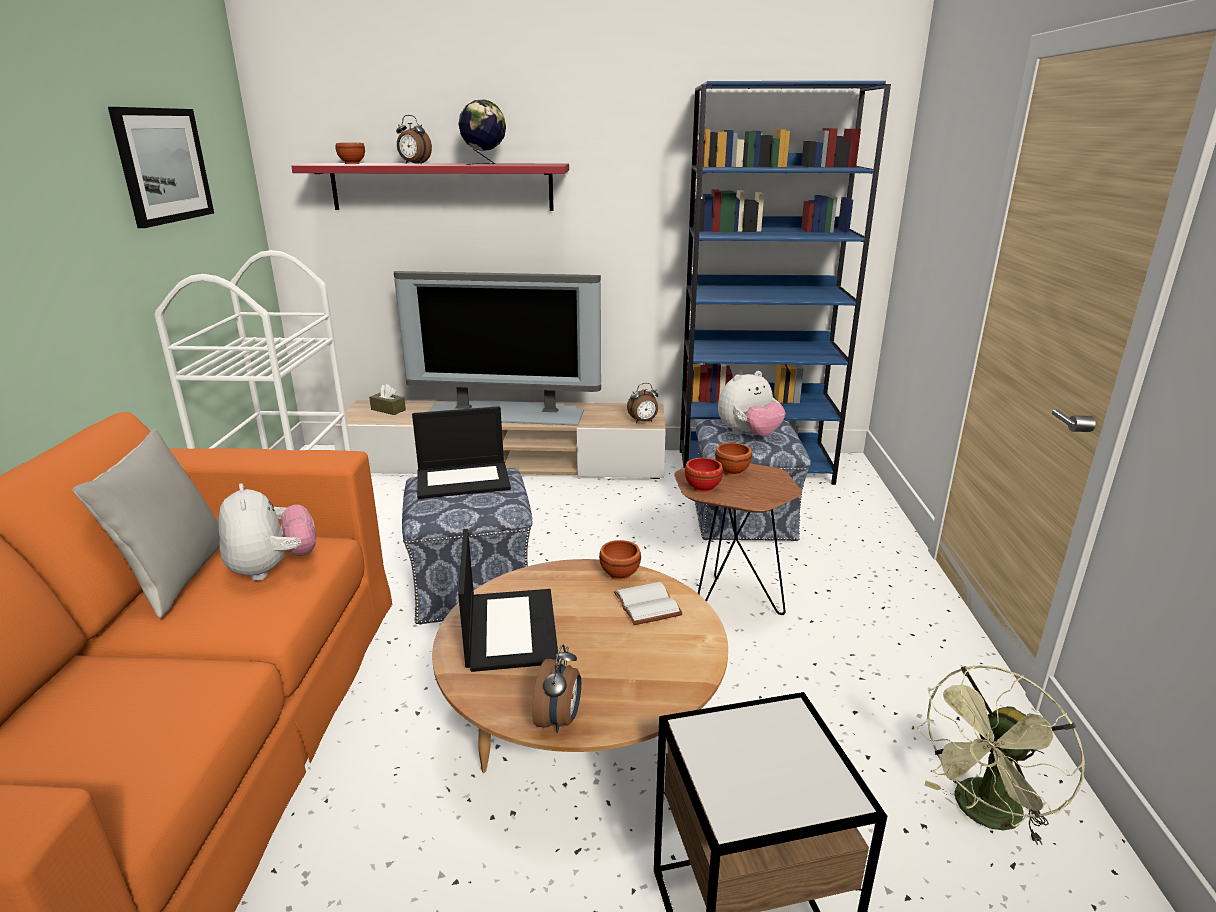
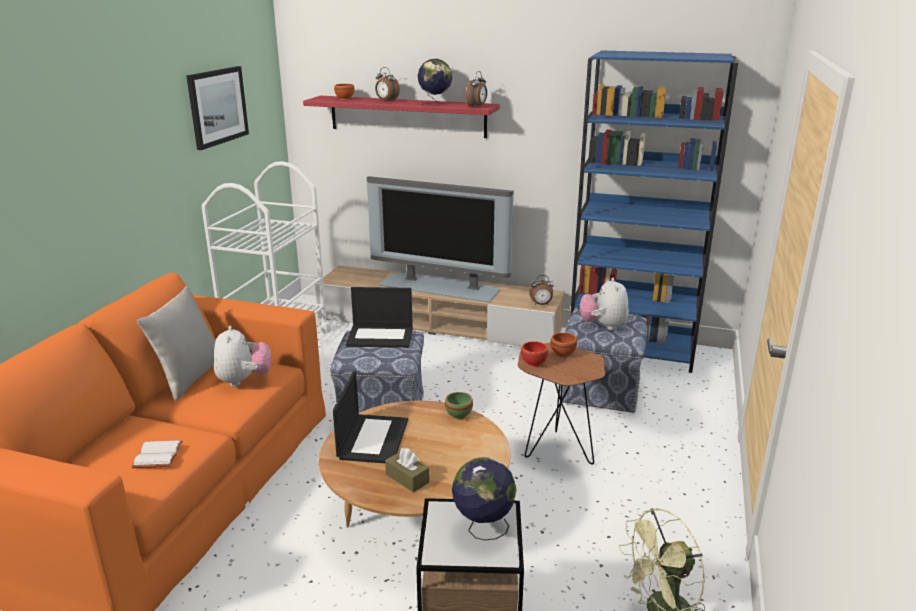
camera: 15 degrees right, 0 degrees up
brown tissue box [369,384,406,415] -> brown tissue box moved to [385,448,429,492]
alarm clock [532,645,581,733] -> alarm clock moved to [466,71,487,108]
brown bowl [599,540,641,581] -> green bowl [445,392,473,420]
white book [614,582,683,625] -> white book moved to [132,440,183,468]
plush toy [718,371,785,436] -> plush toy turned 105 degrees clockwise [580,278,629,330]
none -> globe [452,457,517,541]

